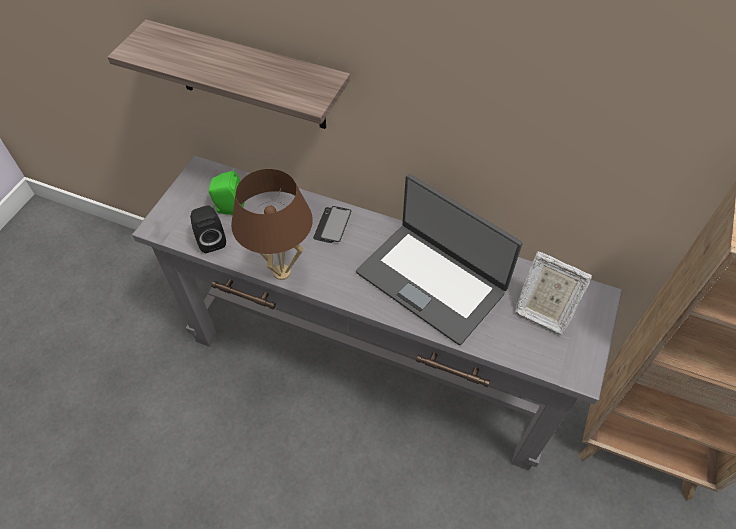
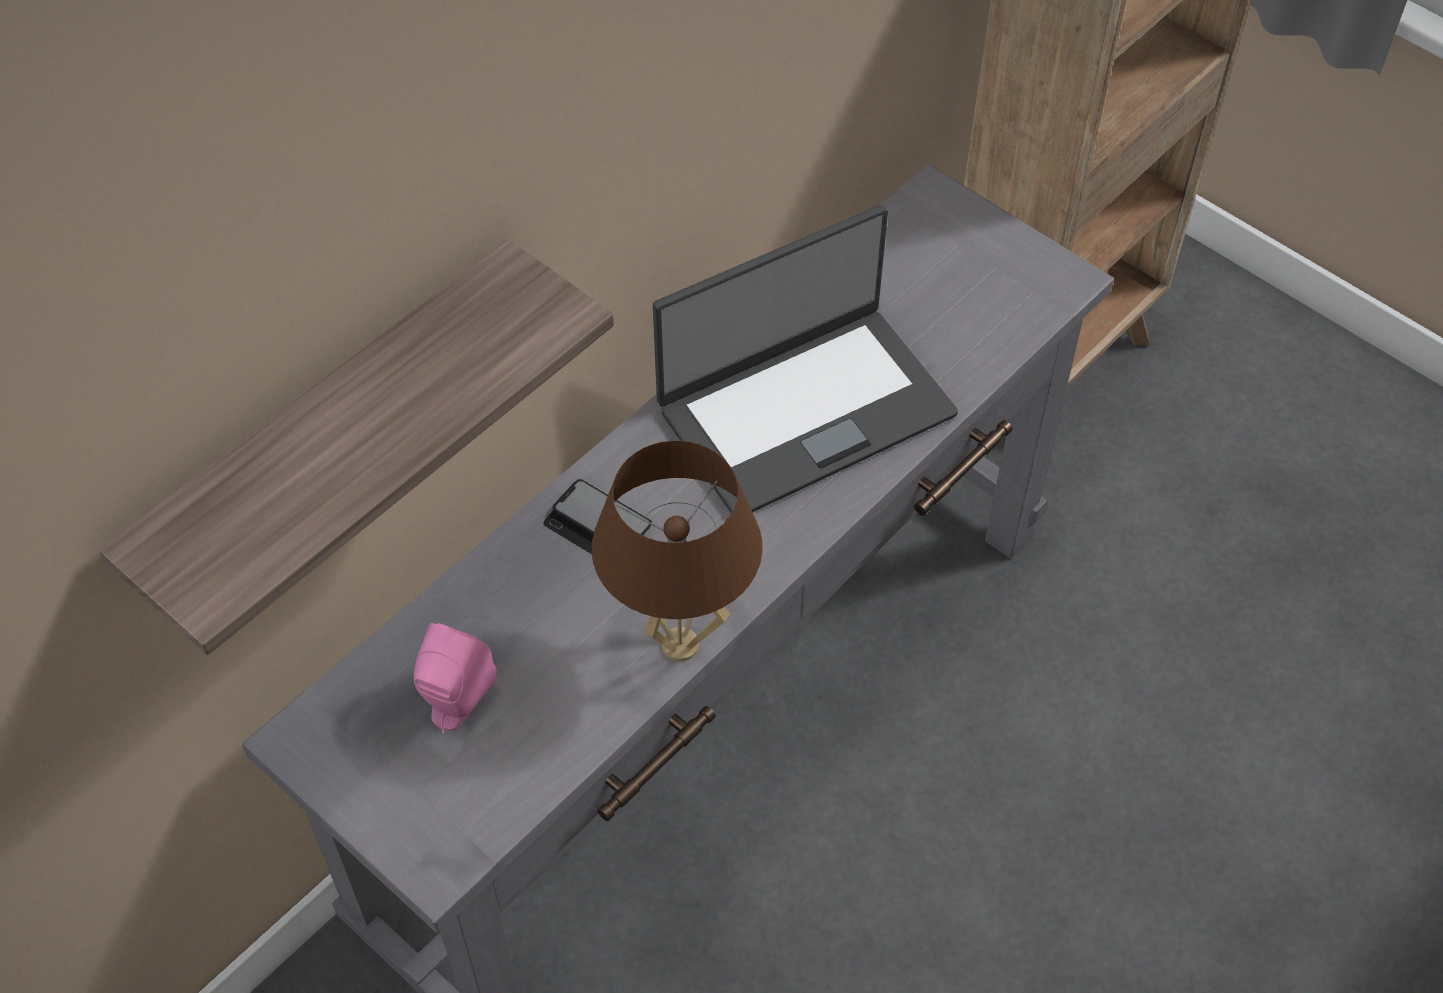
camera: 70 degrees left, 0 degrees up
black speaker [190,206,226,253] -> none
green speaker [209,171,245,215] -> pink speaker [414,623,497,734]
picture frame [515,251,592,335] -> none

